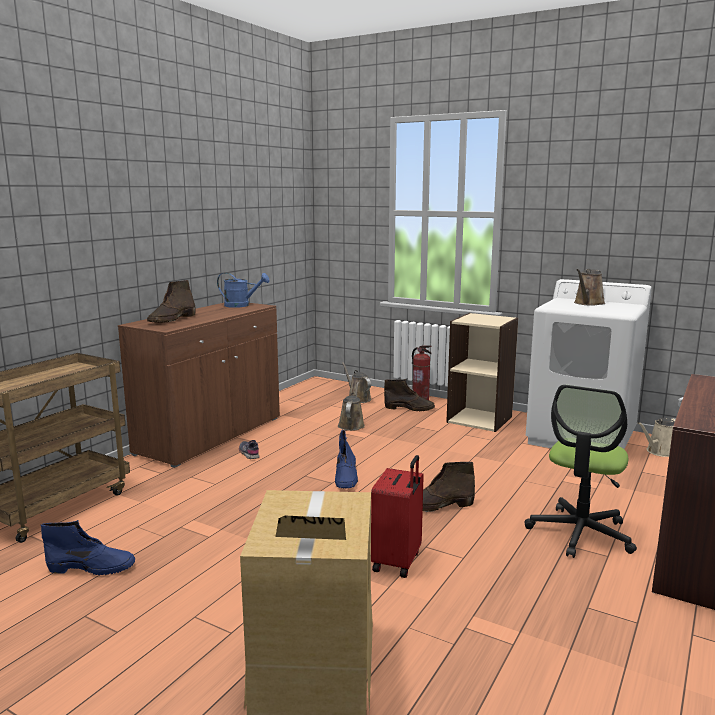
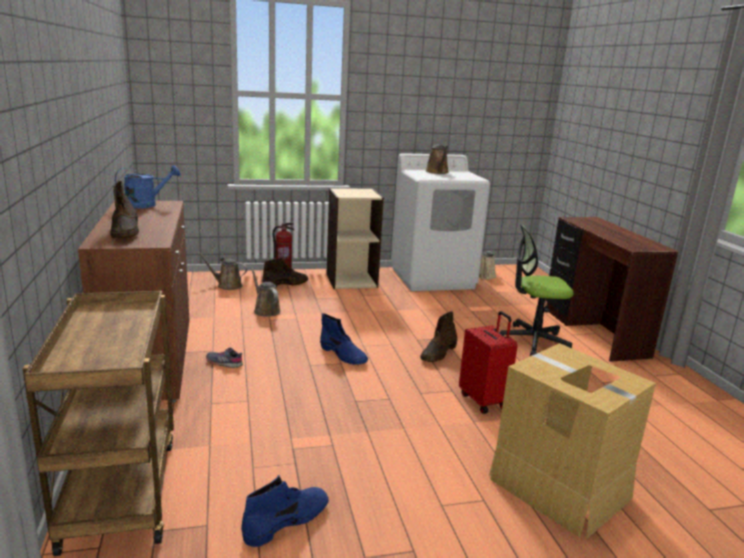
camera: 45 degrees left, 5 degrees up
office chair [525,385,637,558] -> office chair turned 105 degrees clockwise [500,223,574,356]

